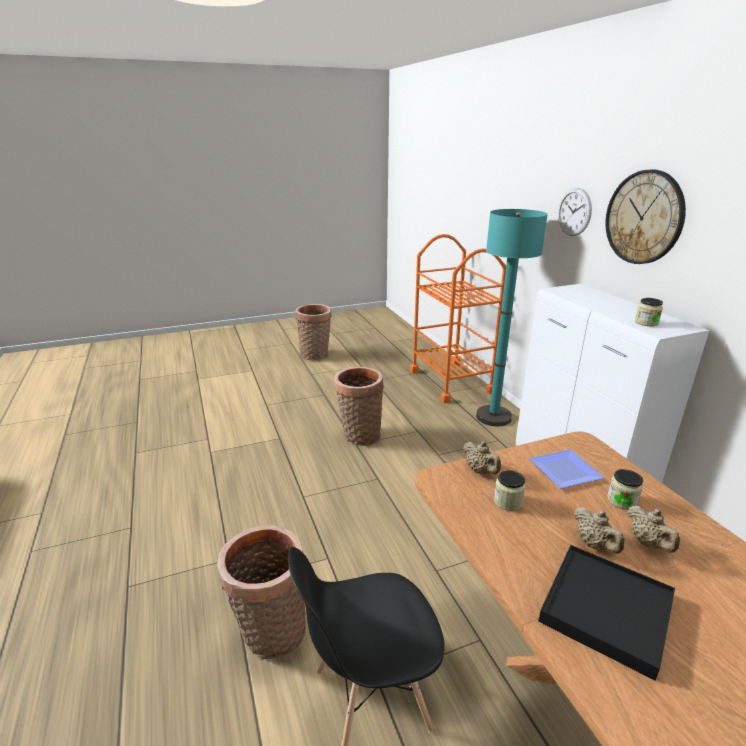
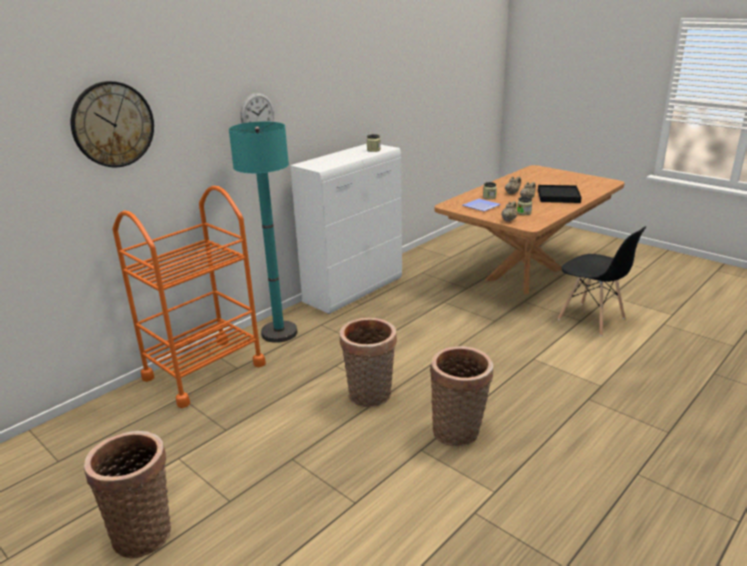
camera: 115 degrees left, 0 degrees up
basket [217,525,306,659] -> basket moved to [430,346,493,446]
wall clock [605,170,686,264] -> wall clock moved to [71,81,154,167]

